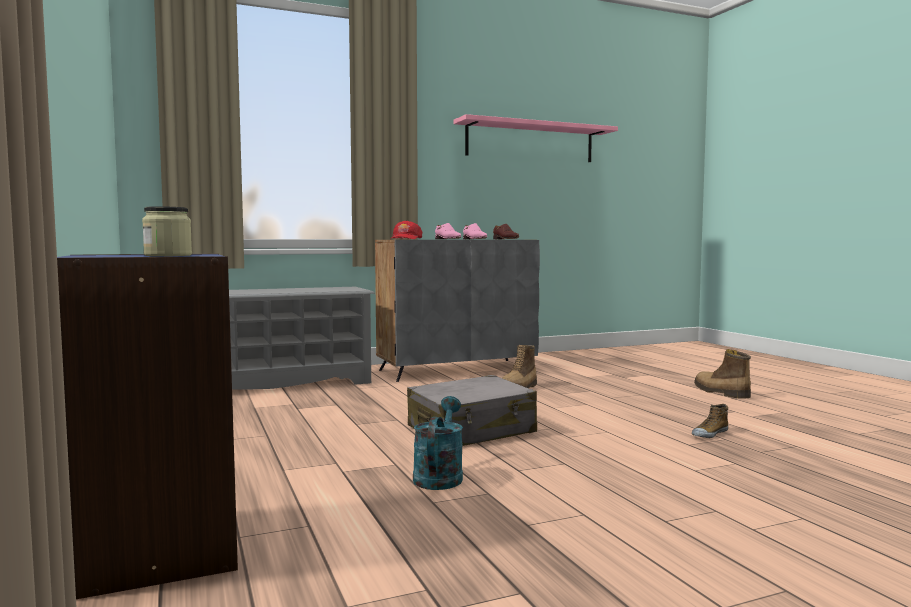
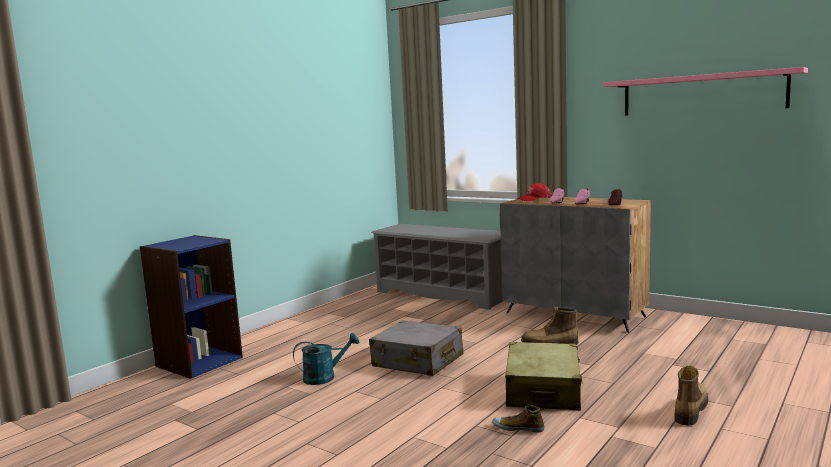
camera: 60 degrees right, 5 degrees up
jar [142,206,192,256] -> none
none -> beige suitcase [505,342,584,411]

